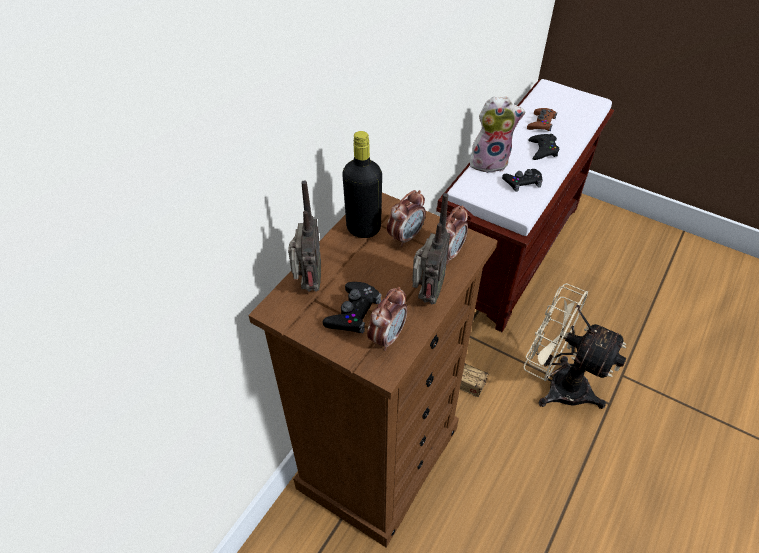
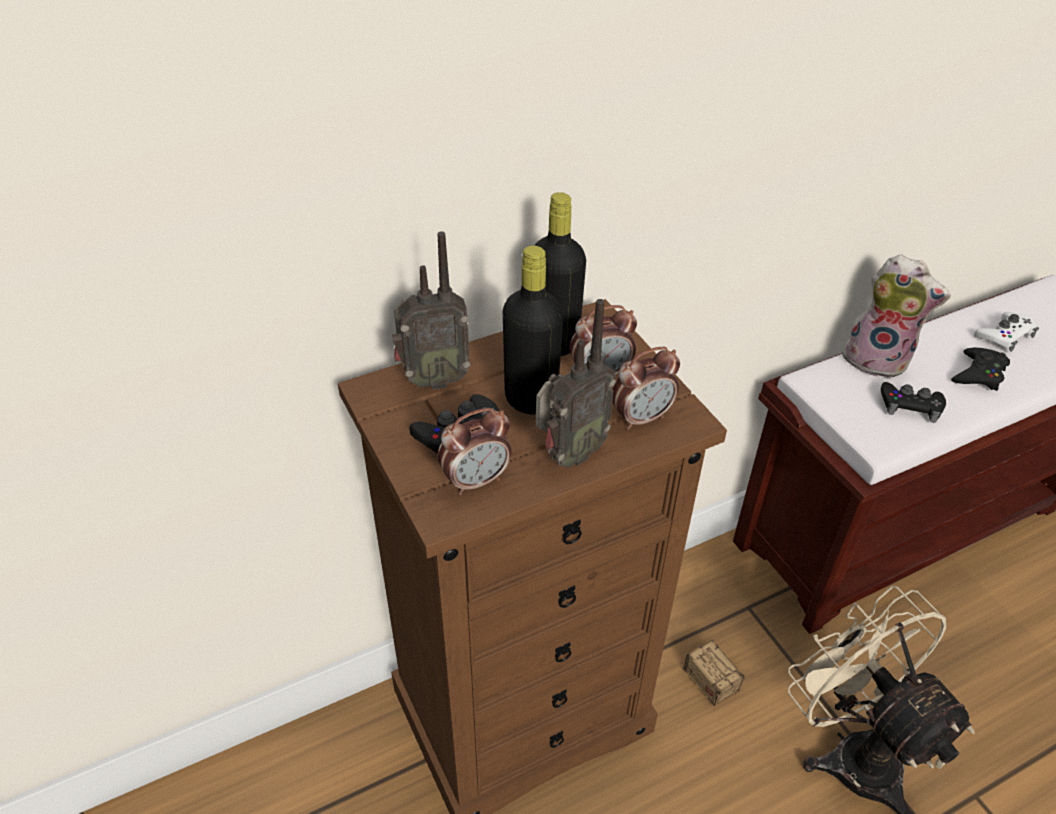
camera: 30 degrees right, 5 degrees down
radio [288,180,321,292] -> radio turned 45 degrees clockwise [392,231,471,390]
brown game controller [527,108,557,131] -> white game controller [974,312,1039,352]
none -> black bottle [503,245,563,415]

